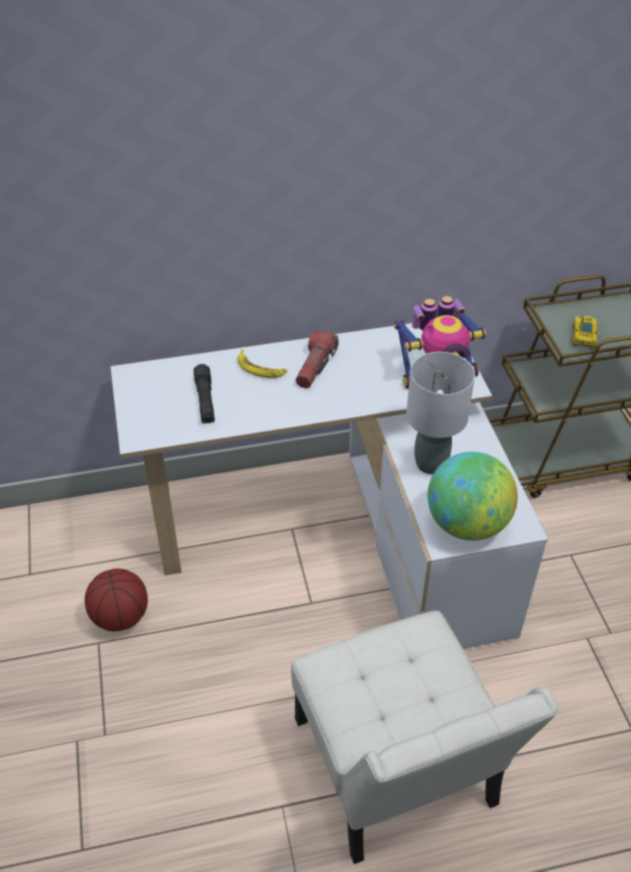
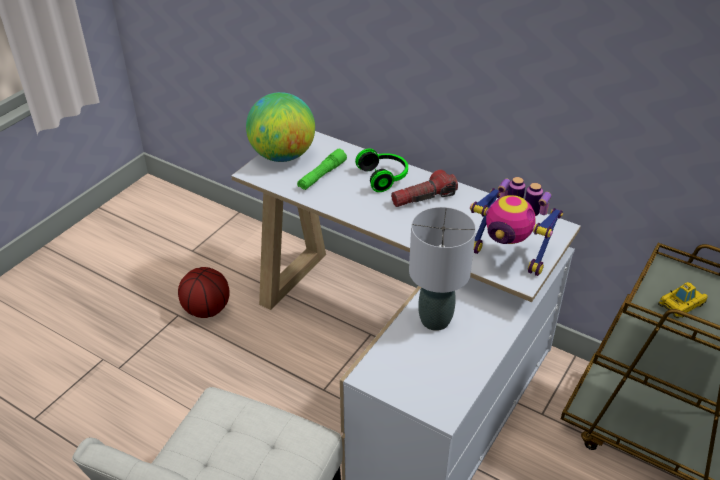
camera: 45 degrees right, 5 degrees down
black flashlight [194,364,215,424] -> green flashlight [297,149,347,190]
banana [237,350,287,378] -> headphones [355,149,408,192]
globe [428,452,518,541] -> globe moved to [246,92,315,162]

